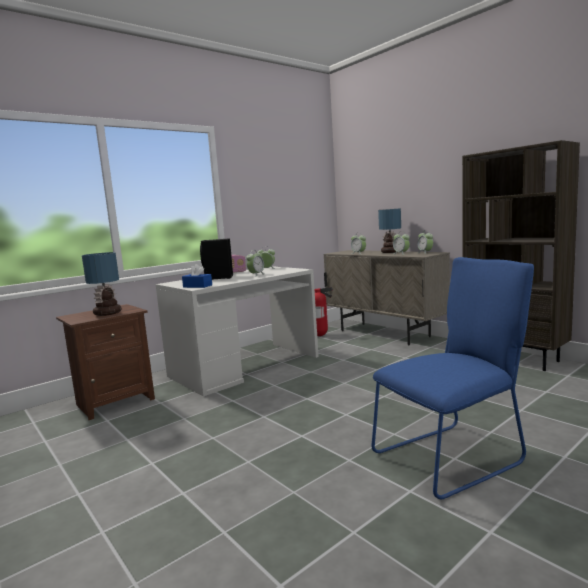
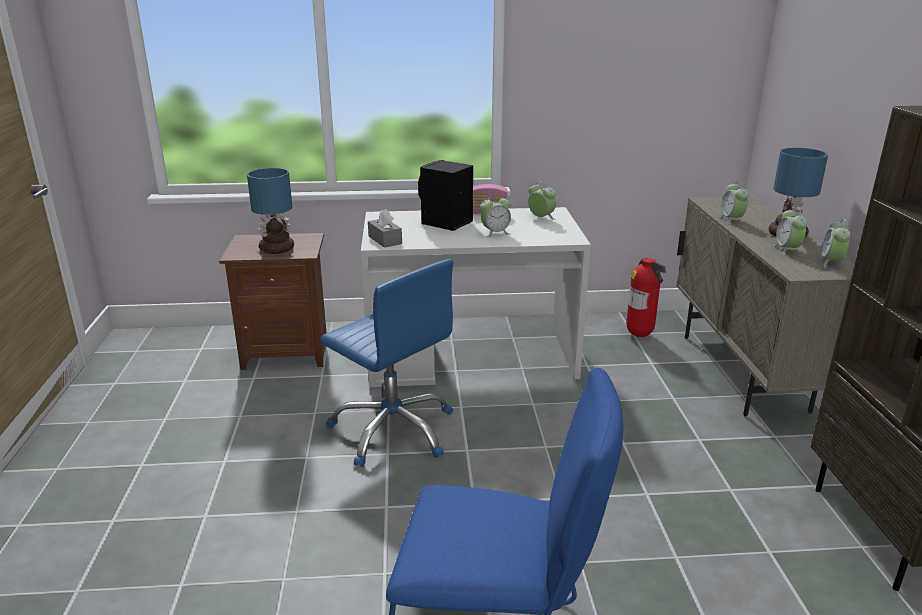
camera: 35 degrees right, 15 degrees up
blue tissue box [182,264,212,288] -> grey tissue box [368,209,402,248]
none -> blue office chair [321,259,453,467]

